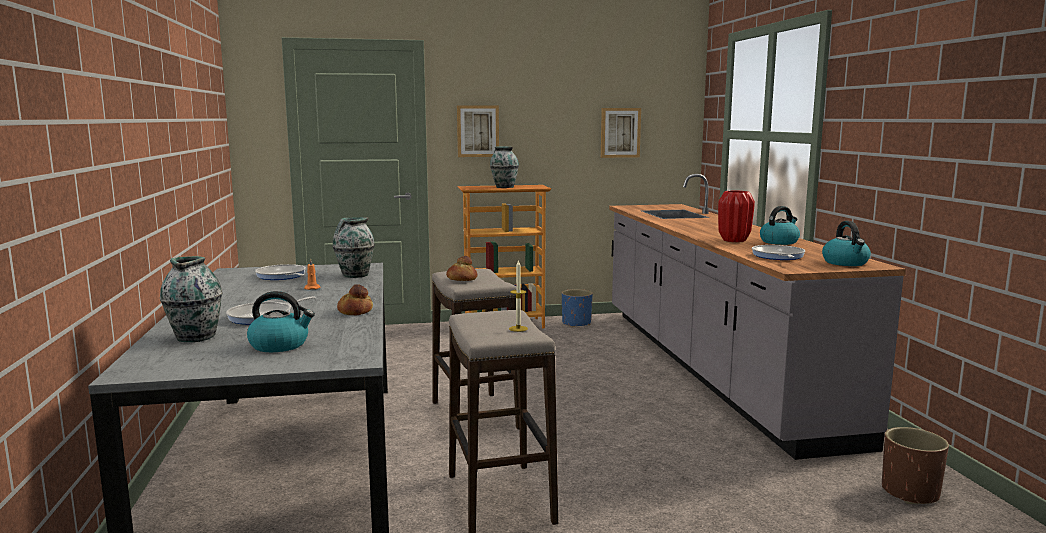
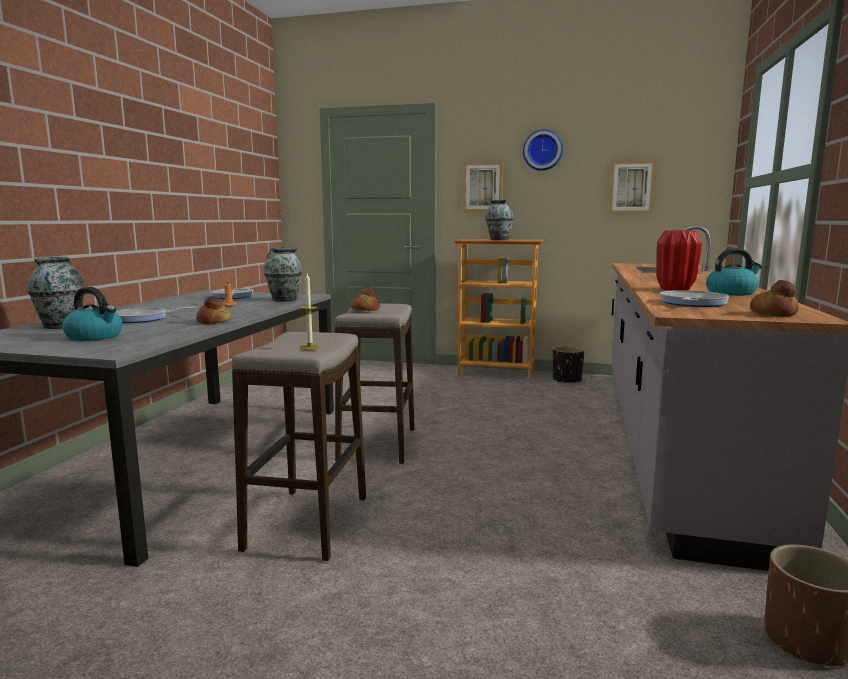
camera: 25 degrees right, 0 degrees up
blue planter [562,289,593,327] -> black planter [552,346,585,383]
kettle [822,221,871,266] -> bread [750,280,799,317]
none -> wall clock [523,130,563,171]

